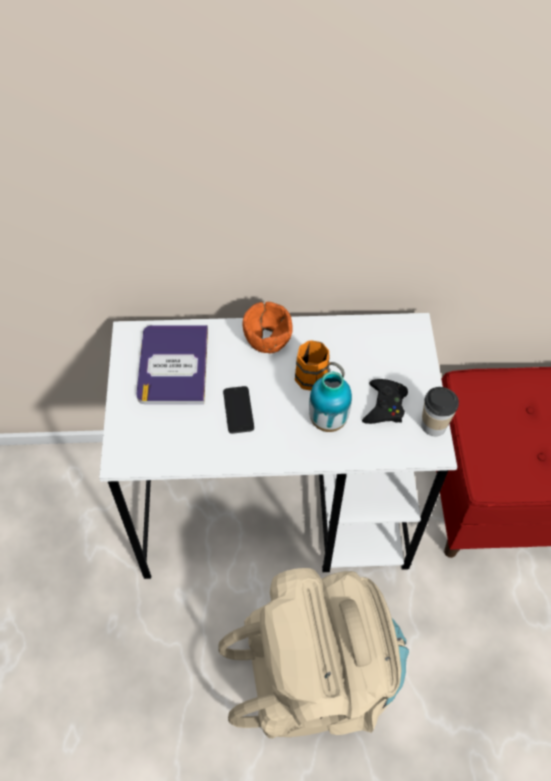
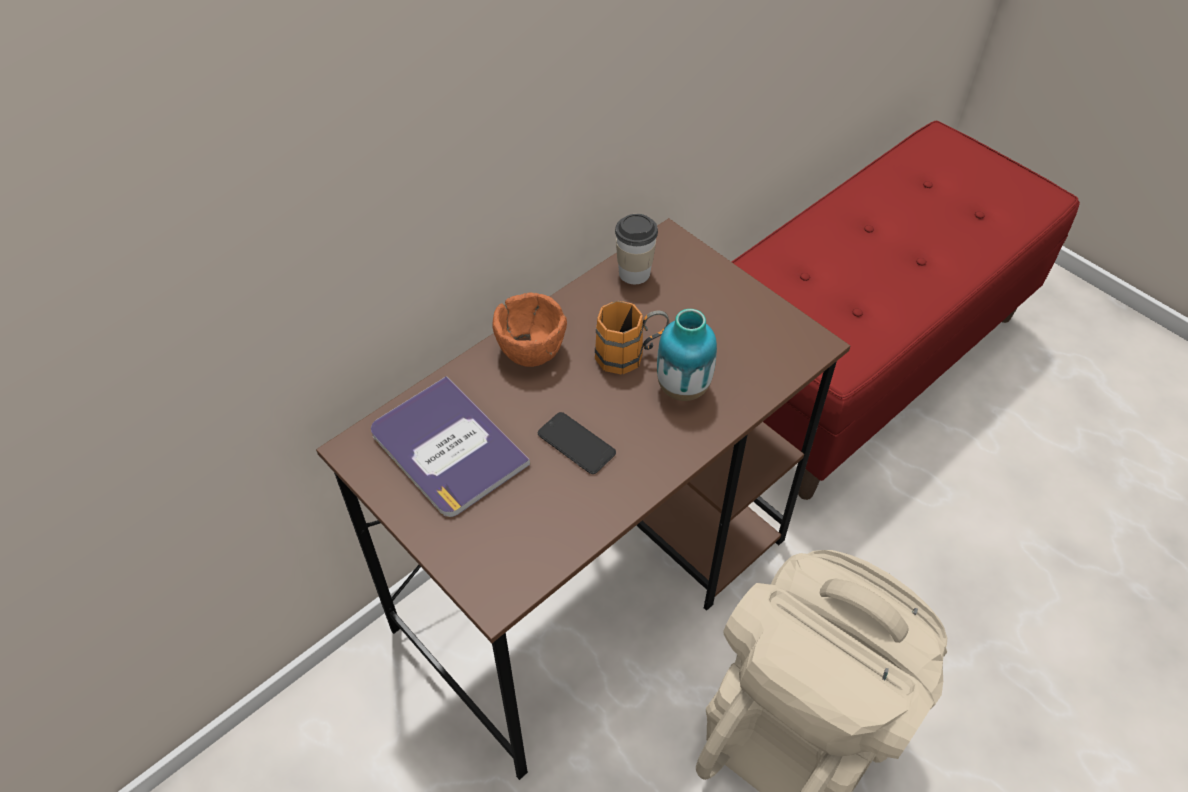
camera: 40 degrees left, 5 degrees down
white desk [99,313,457,579] -> brown desk [316,218,850,780]
black game controller [362,379,408,424] -> none
cup [421,387,459,436] -> cup moved to [615,214,658,284]

